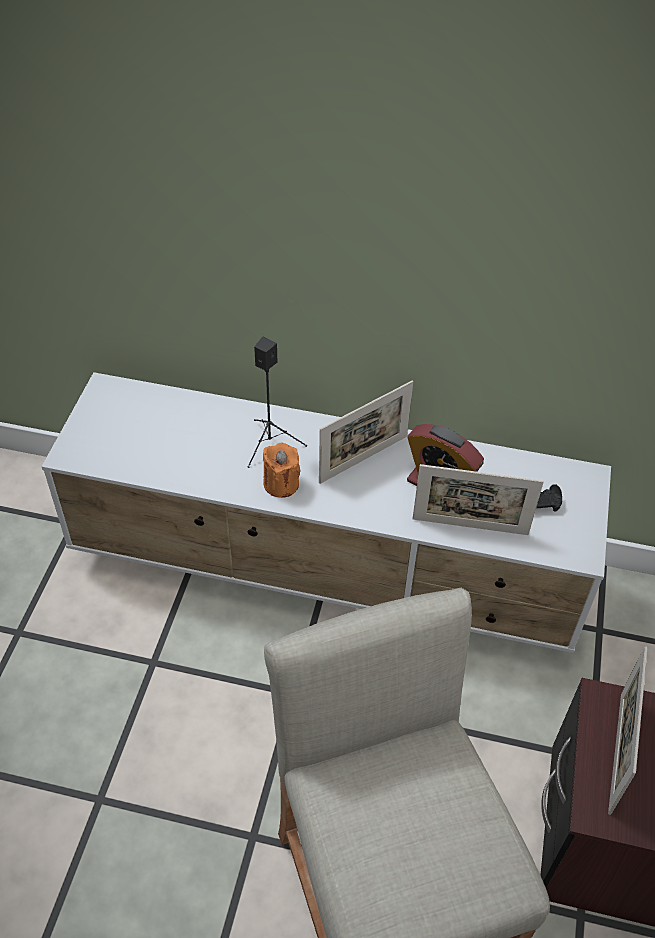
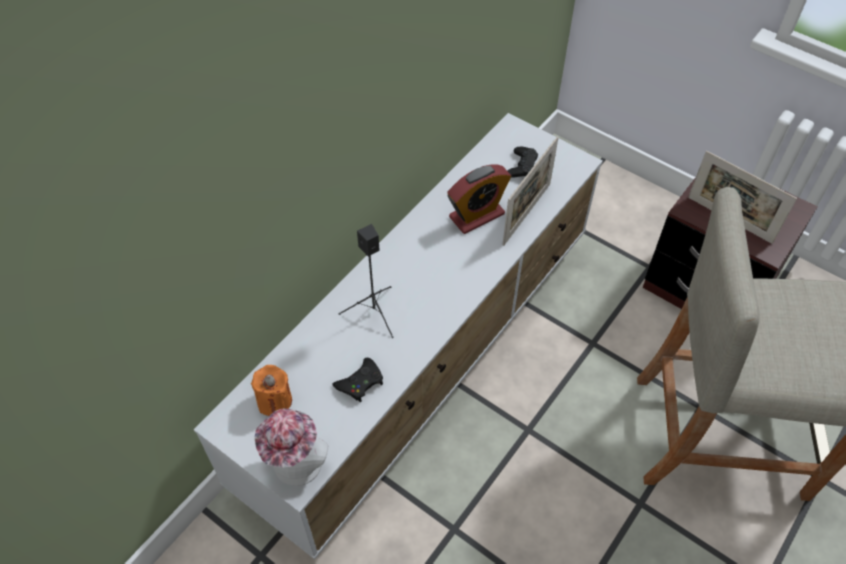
camera: 65 degrees left, 5 degrees up
orange candle [263,443,300,498] -> orange candle moved to [251,365,292,416]
picture frame [319,381,413,484] -> none
none -> hat [254,408,329,486]
none -> black game controller [332,358,383,402]

